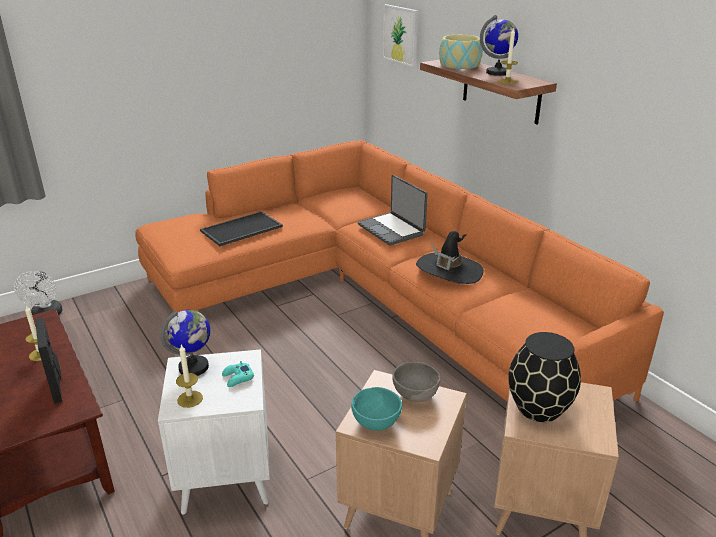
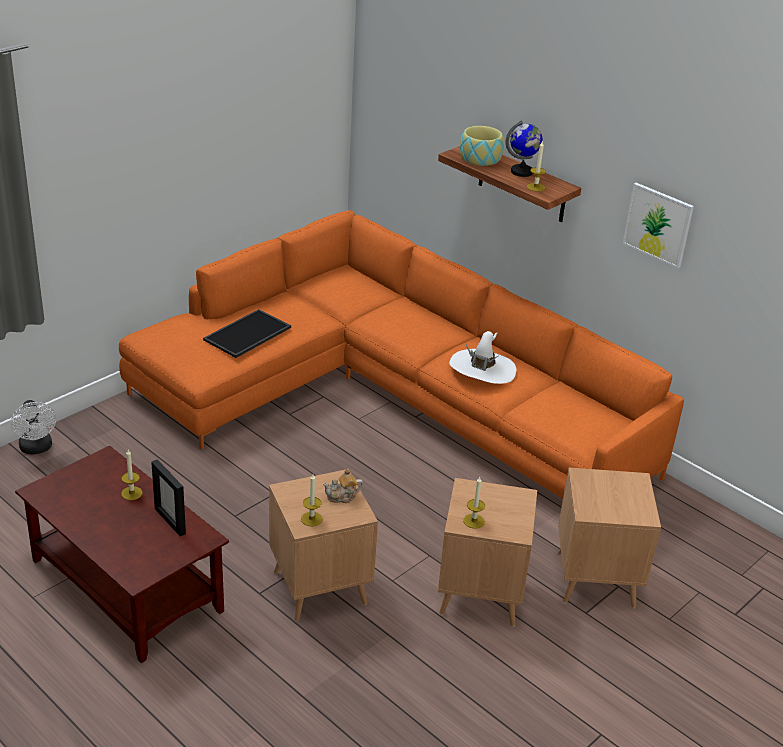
camera: 15 degrees left, 5 degrees up
white side table [158,349,270,515] -> brown side table [269,469,378,622]
globe [160,310,210,376] -> none
turquoise game controller [222,361,254,387] -> teapot [323,469,363,503]
turquoise bowl [351,387,402,431] -> candle [463,477,485,529]
laptop [358,175,428,245] -> none
picture [383,4,418,67] -> picture moved to [622,183,694,268]
grey bowl [392,362,440,402] -> none
black hat [416,231,484,284] -> white hat [449,331,516,384]
black vase [508,332,581,422] -> none

